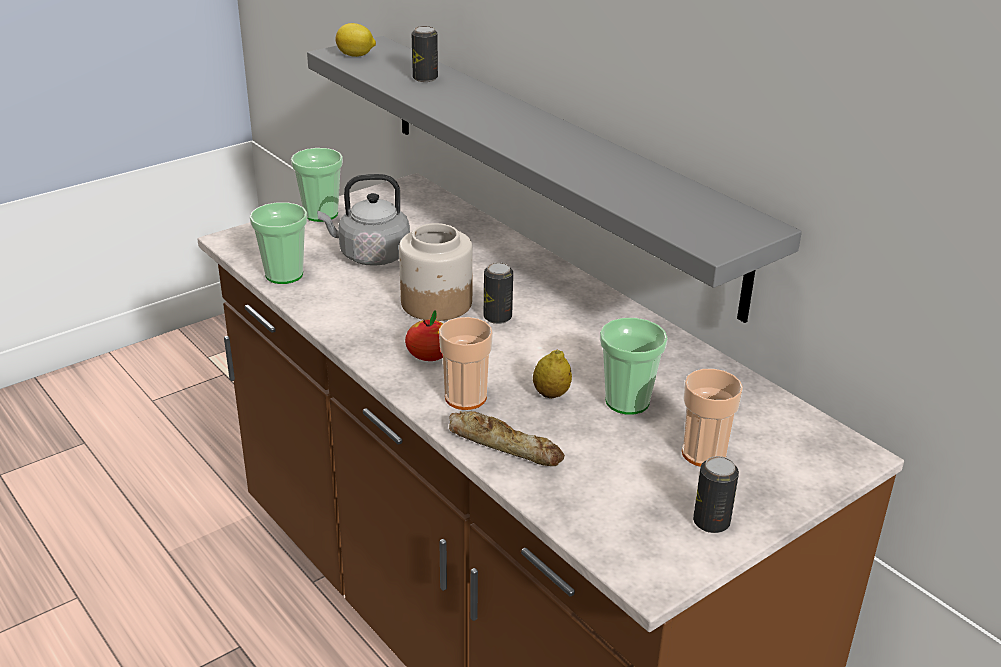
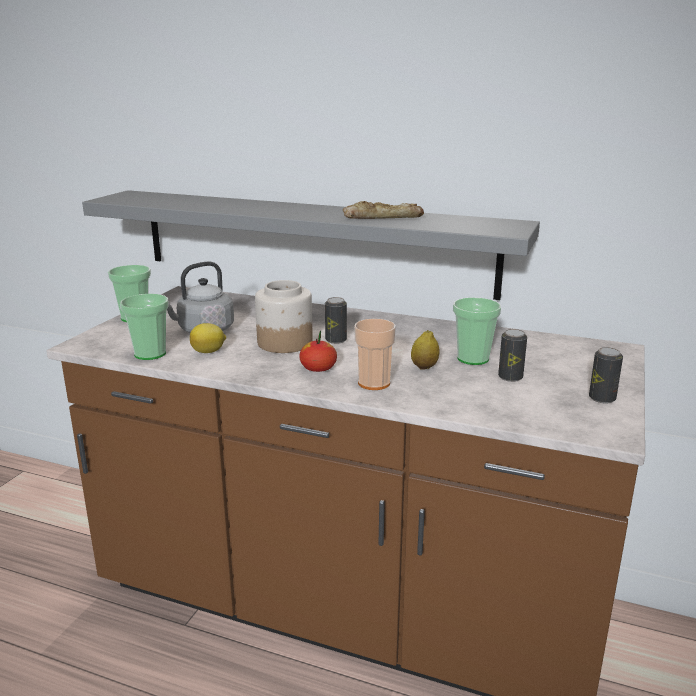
camera: 30 degrees left, 10 degrees down
lemon [336,23,376,57] -> lemon moved to [190,323,226,353]
can [412,26,438,82] -> can moved to [498,329,527,382]
bread [449,411,565,466] -> bread moved to [343,201,424,219]
cup [682,369,743,467] -> none

